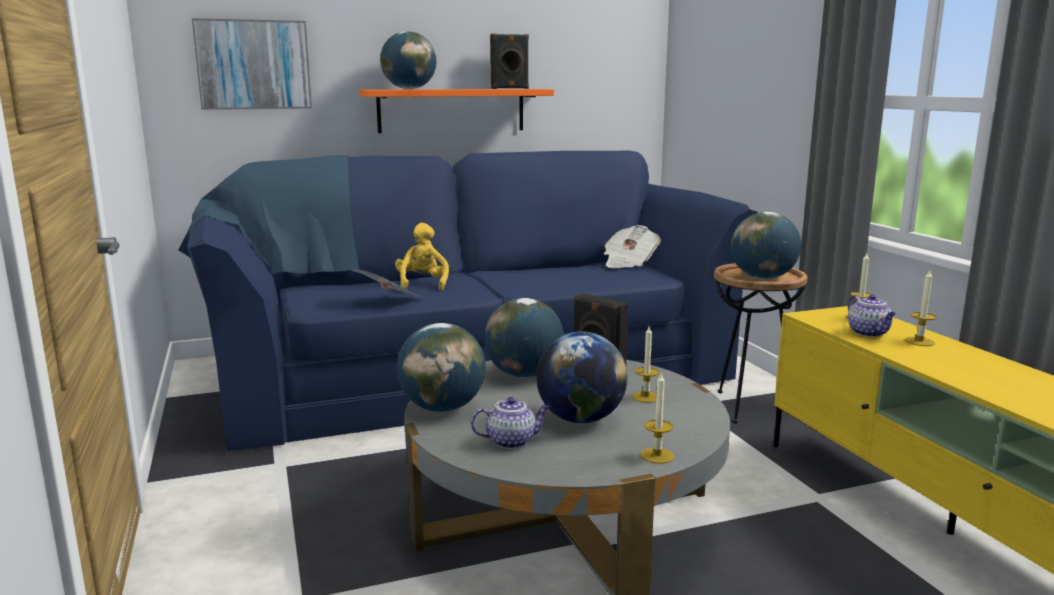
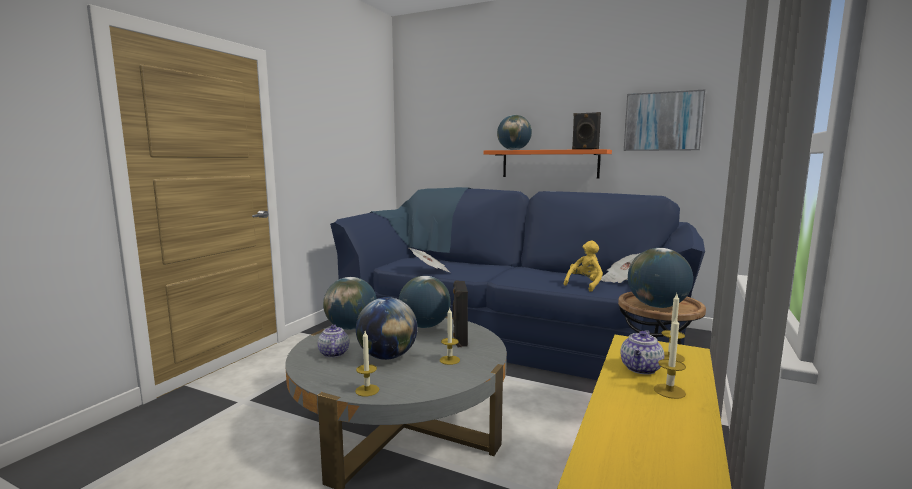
camera: 45 degrees right, 5 degrees down
picture [192,18,312,110] -> picture moved to [624,90,705,151]
yellow plush toy [395,223,449,290] -> yellow plush toy moved to [564,241,603,292]
teapot [471,397,550,449] -> teapot turned 135 degrees counterclockwise [318,324,349,358]

